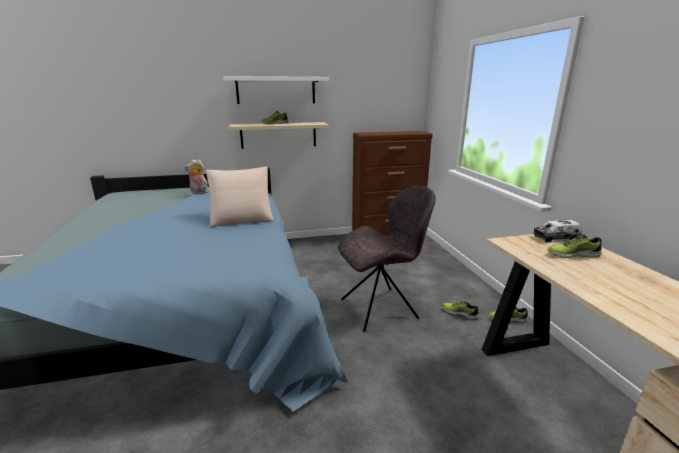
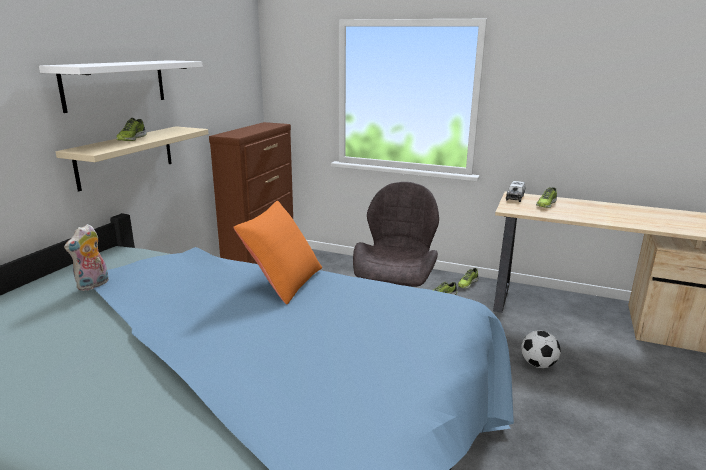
camera: 55 degrees left, 0 degrees up
beige pillow [206,167,274,227] -> orange pillow [233,201,322,304]
none -> football [521,331,561,368]

